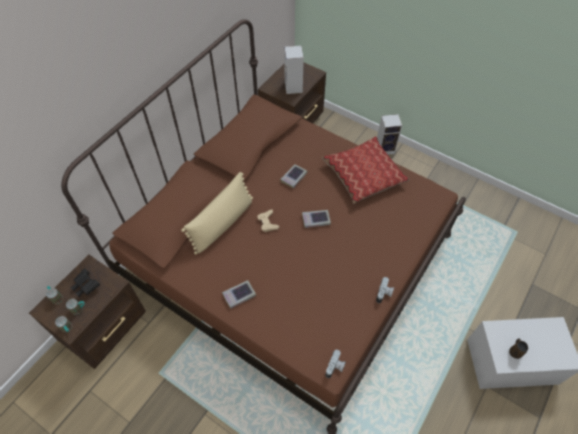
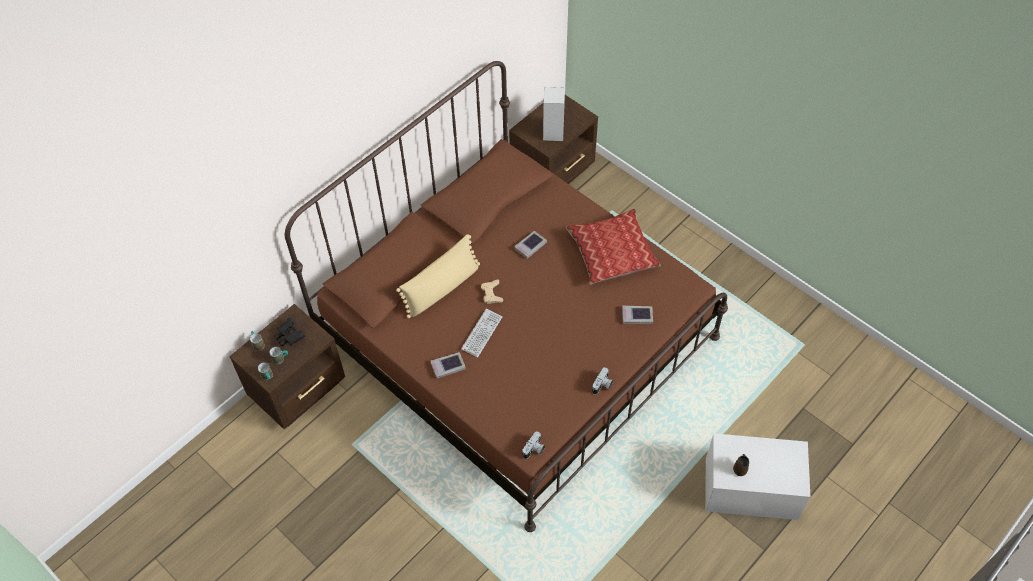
camera: 10 degrees right, 0 degrees up
book [302,210,331,228] -> book moved to [622,305,653,324]
speaker [377,114,402,155] -> none
none -> keyboard [461,309,502,357]

